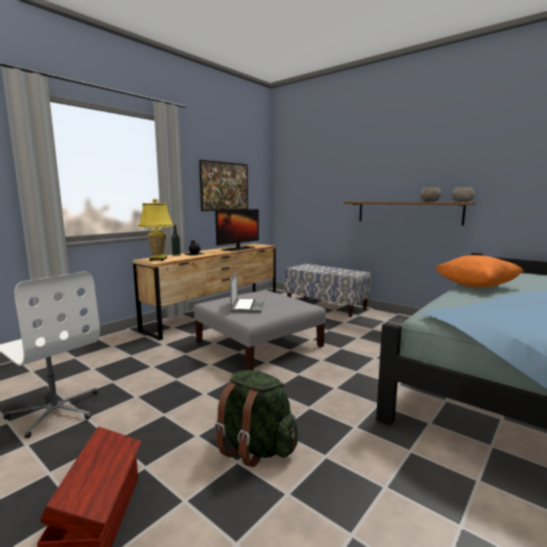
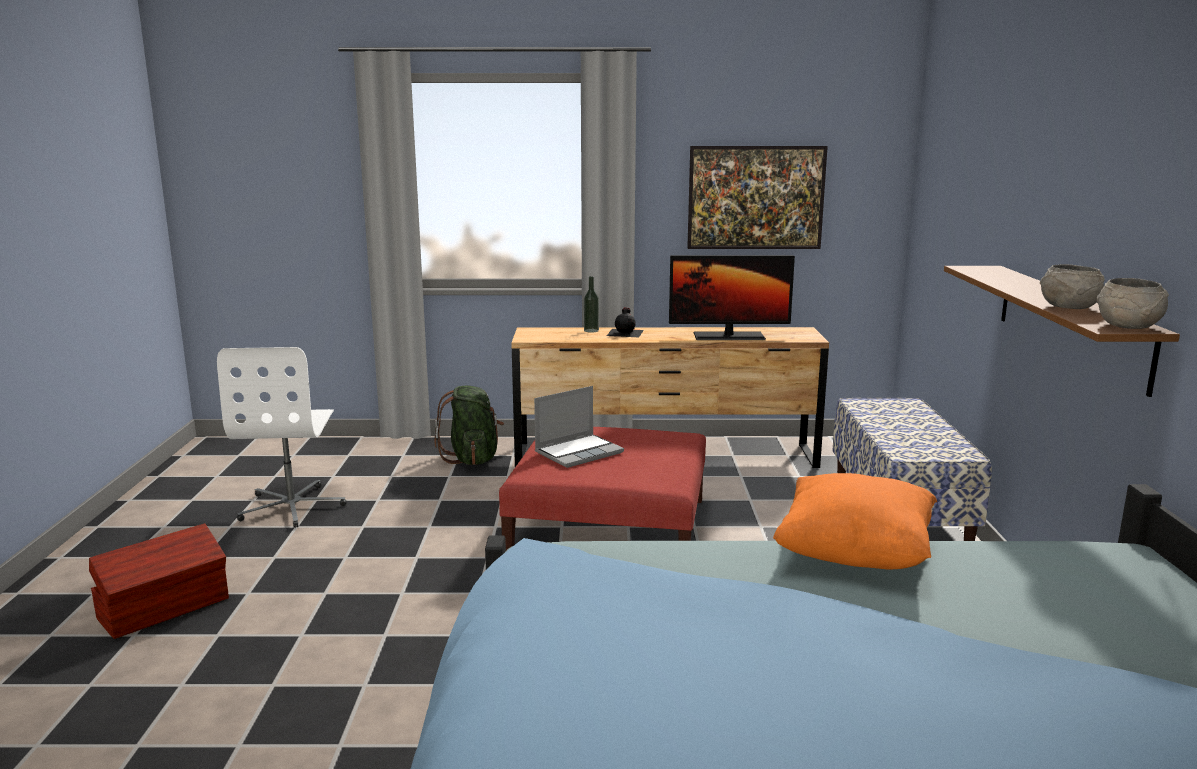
camera: 50 degrees right, 5 degrees up
yellow table lamp [138,199,174,261] -> none
grey ottoman [194,290,326,370] -> red ottoman [499,427,706,550]
green backpack [214,370,298,467] -> green backpack moved to [434,385,504,465]

